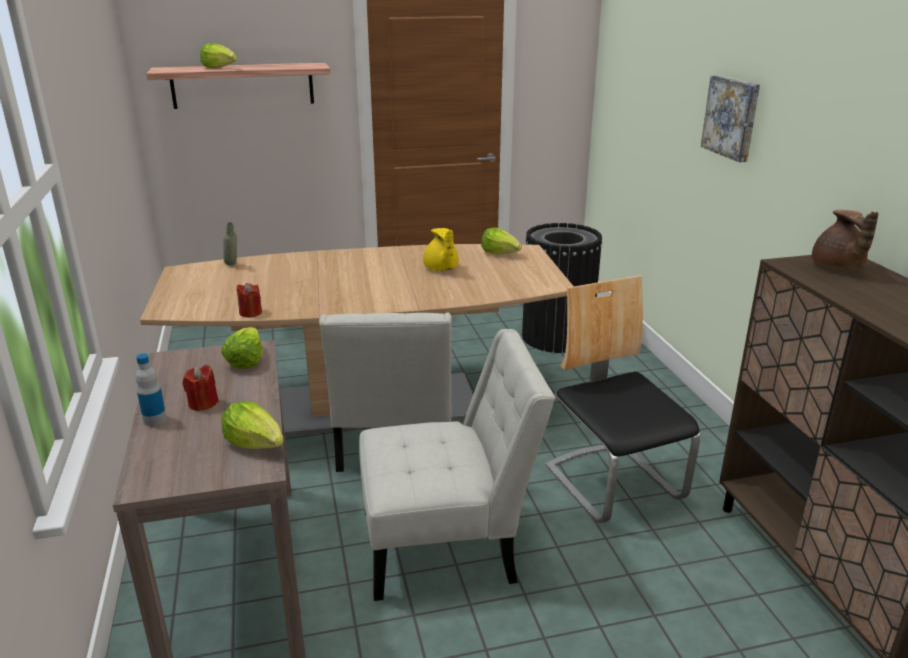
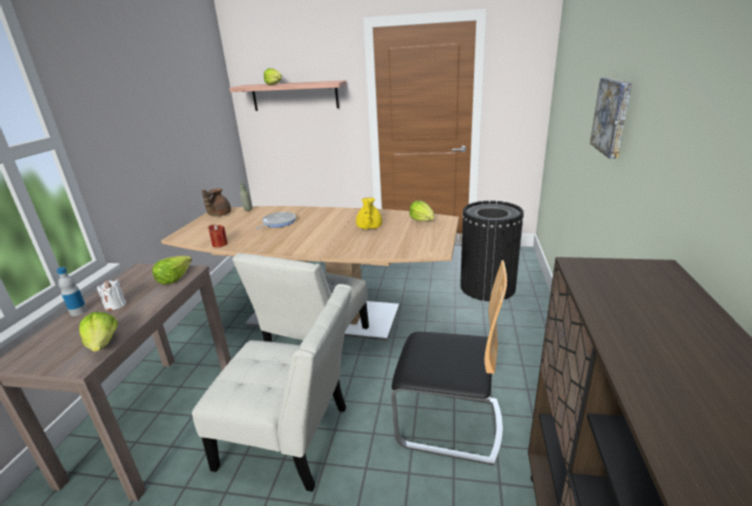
camera: 25 degrees right, 0 degrees up
red candle [183,365,219,411] -> white candle [97,280,126,311]
chair [546,275,700,523] -> chair turned 105 degrees clockwise [391,260,507,466]
brown teapot [812,210,878,270] -> brown teapot moved to [202,188,231,216]
none -> frying pan [255,212,296,229]

